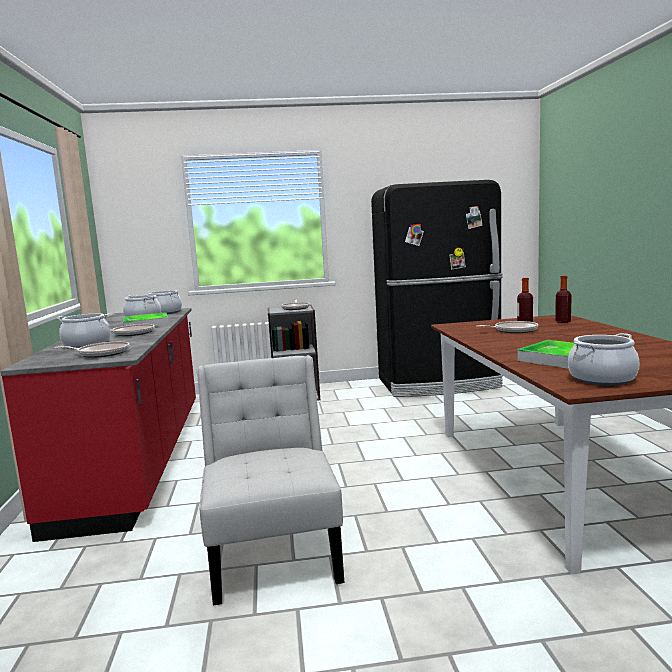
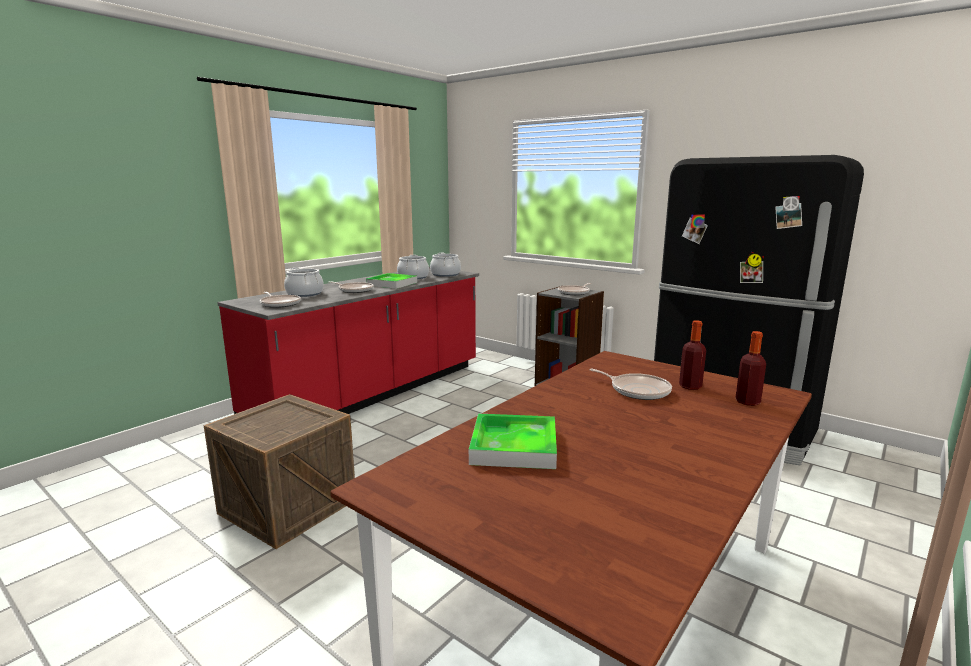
camera: 45 degrees right, 5 degrees up
white chair [197,355,344,606] -> crate [204,394,355,549]
cooking pot [568,333,640,386] -> none

